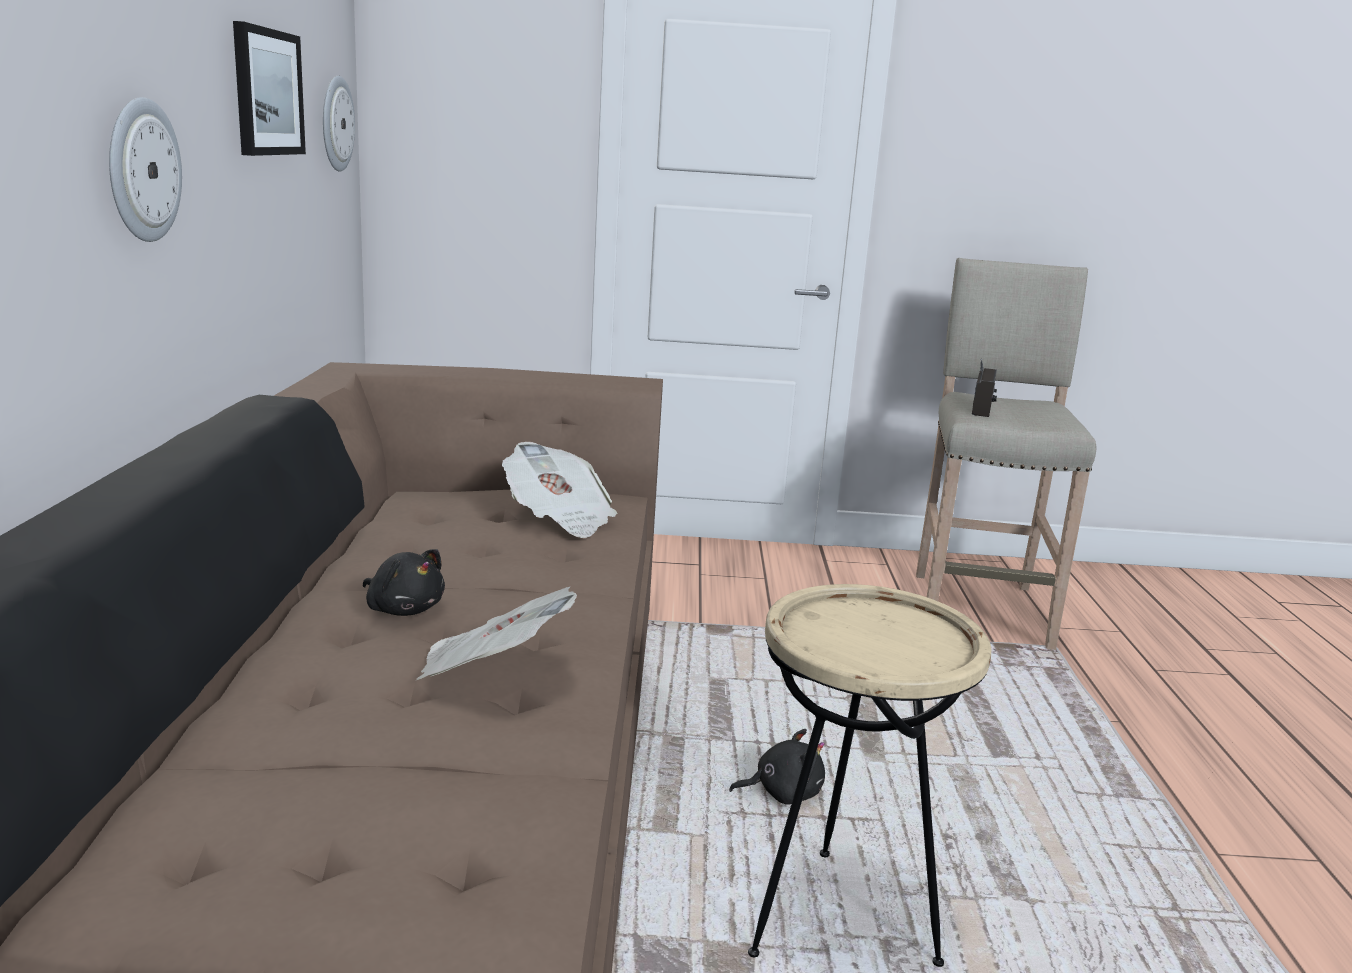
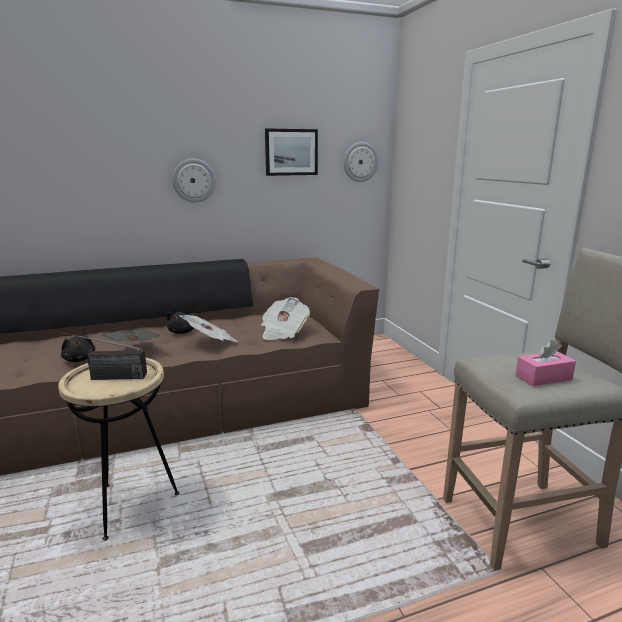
camera: 70 degrees right, 0 degrees up
black plush toy [729,729,825,805] -> black plush toy moved to [61,336,95,362]
radio [972,359,997,417] -> radio moved to [59,332,147,380]
none -> newspaper [179,315,239,342]
none -> pink tissue box [515,340,576,386]

